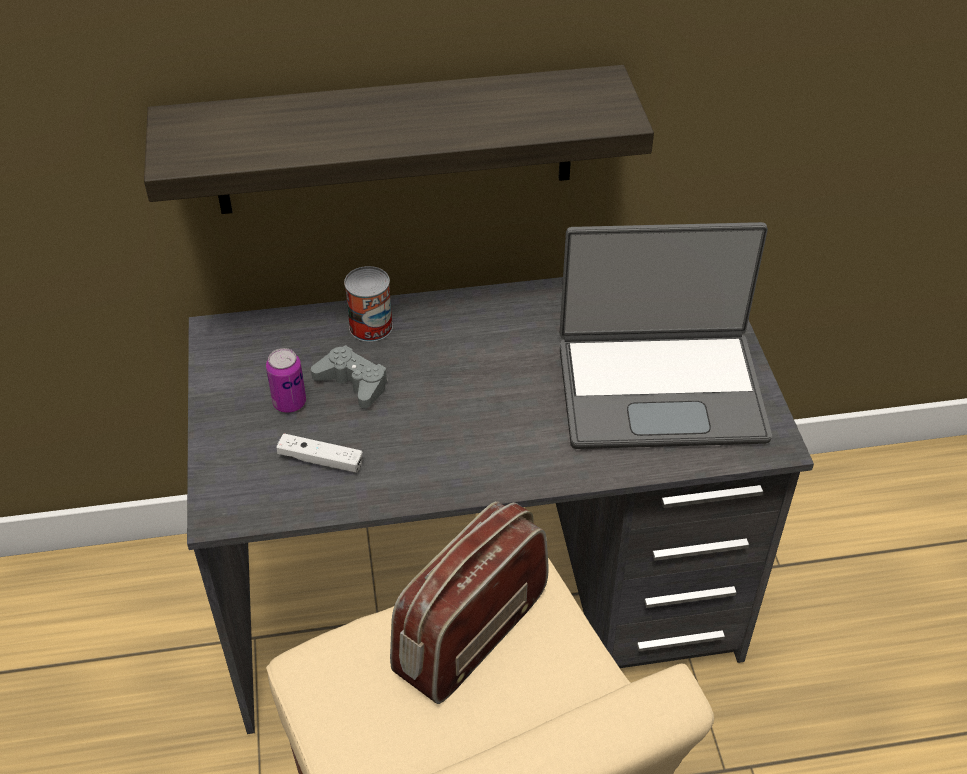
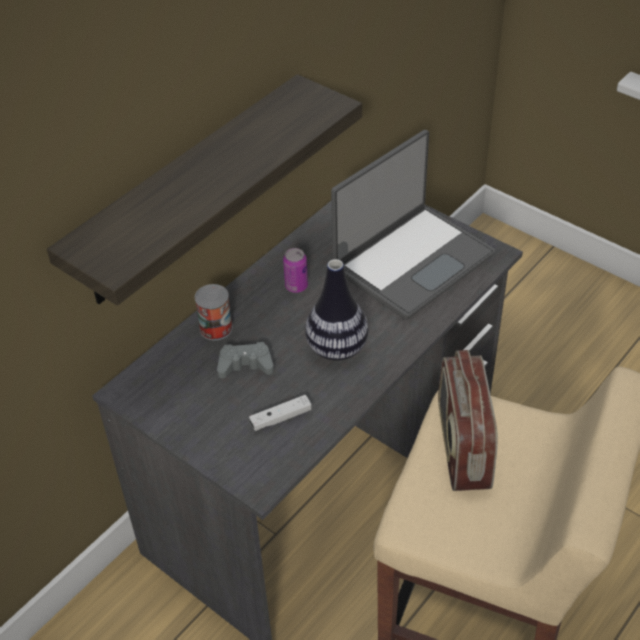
camera: 40 degrees left, 0 degrees up
can [266,348,306,413] -> can moved to [283,248,308,293]
none -> vase [305,259,369,361]

